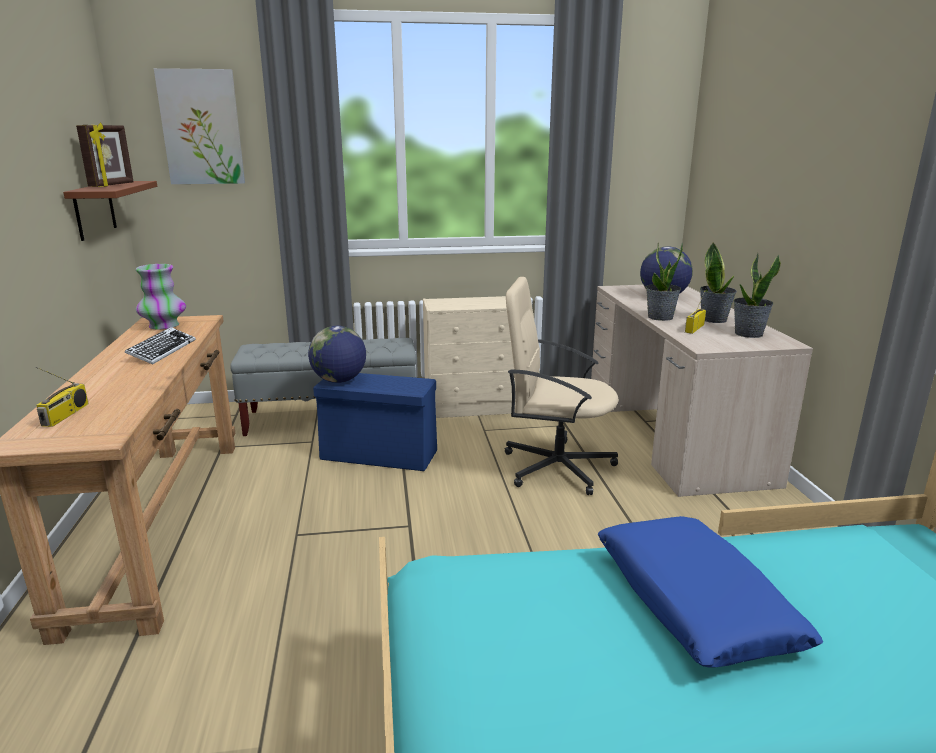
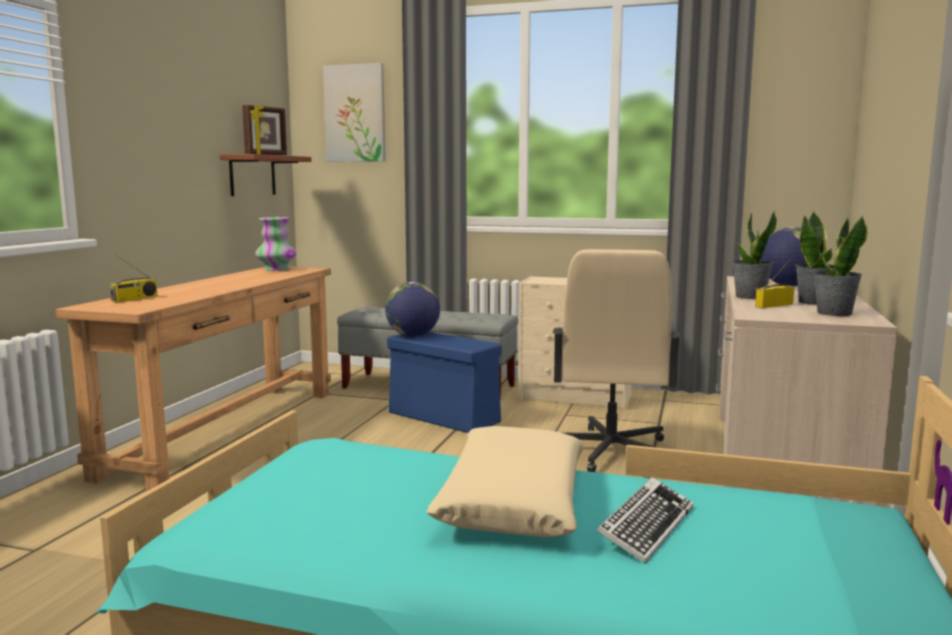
camera: 25 degrees right, 10 degrees down
keyboard [125,327,196,365] -> keyboard moved to [597,477,694,563]
beige office chair [505,277,619,495] -> beige office chair turned 120 degrees counterclockwise [553,249,681,472]
blue pillow [598,516,823,668] -> beige pillow [426,426,584,537]

